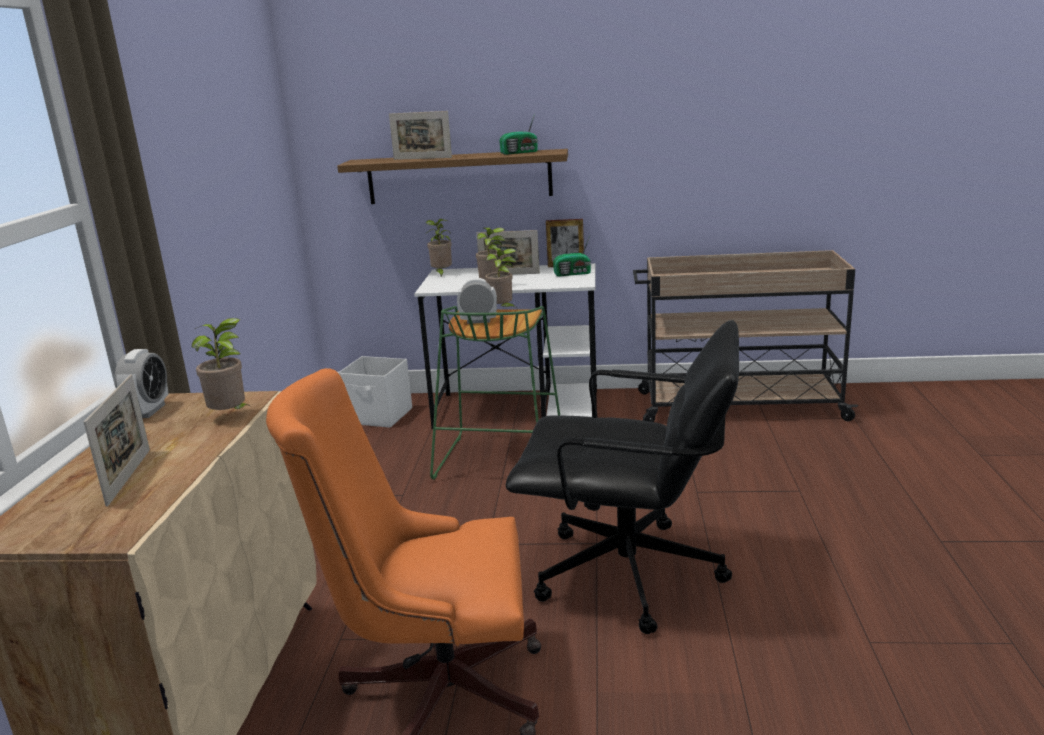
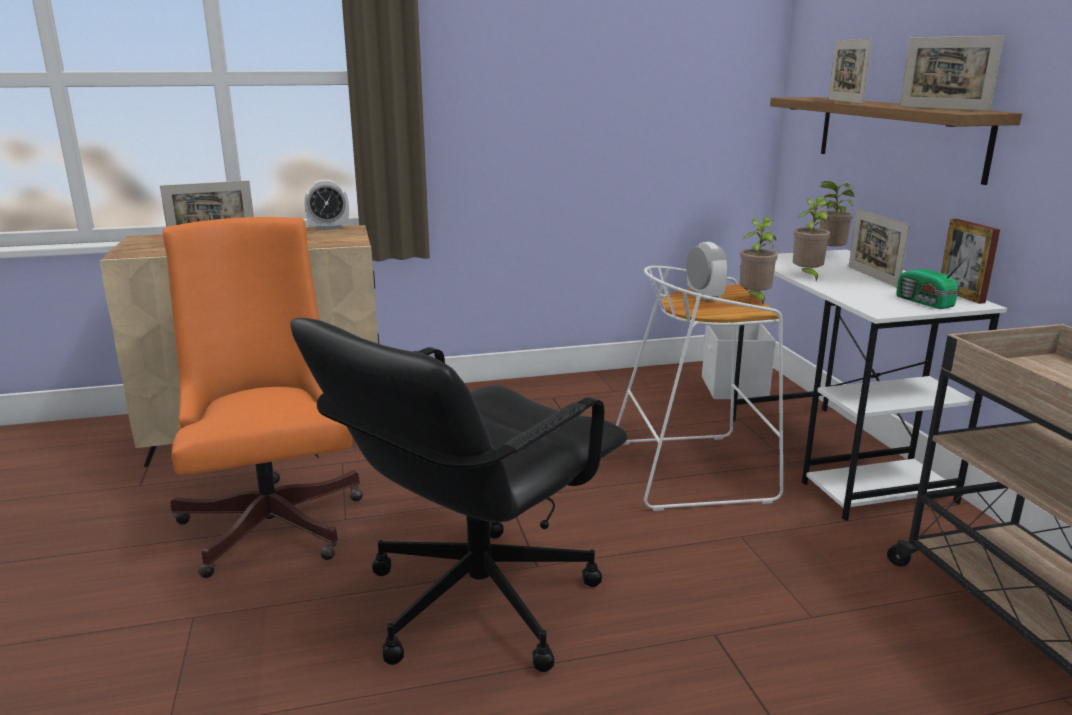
camera: 70 degrees right, 0 degrees up
potted plant [191,318,251,410] -> none
green stool [430,306,560,479] -> white stool [616,266,783,511]
radio [500,114,538,155] -> picture frame [900,36,1004,111]
black office chair [506,320,739,634] -> black office chair turned 45 degrees clockwise [290,318,627,672]

